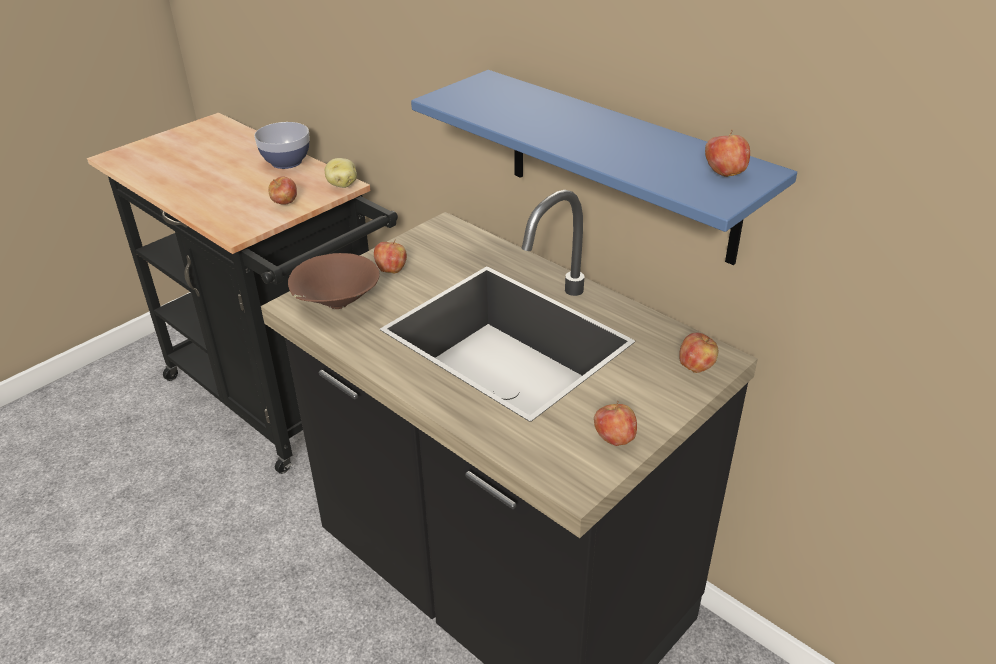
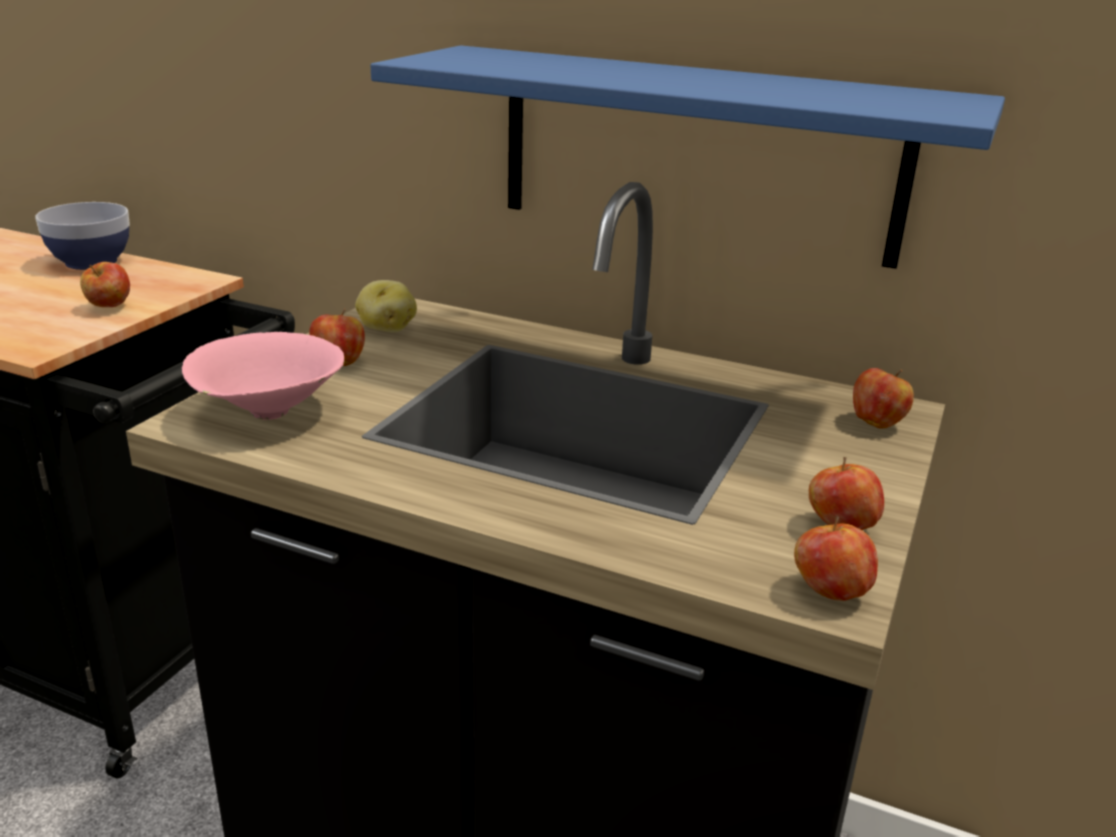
camera: 20 degrees left, 10 degrees down
brown bowl [288,253,380,309] -> pink bowl [182,332,344,420]
potato [325,158,357,188] -> potato moved to [355,280,417,332]
apple [705,129,750,177] -> apple moved to [794,515,878,601]

